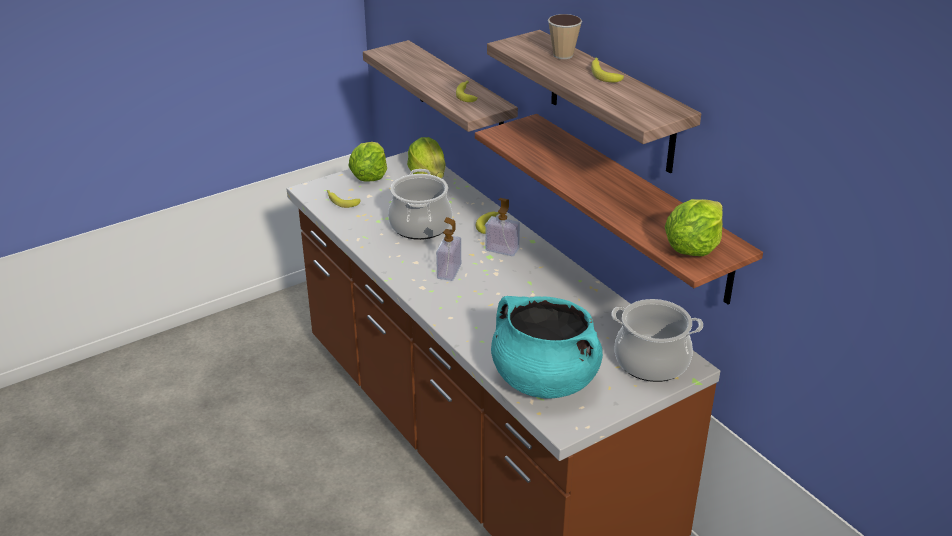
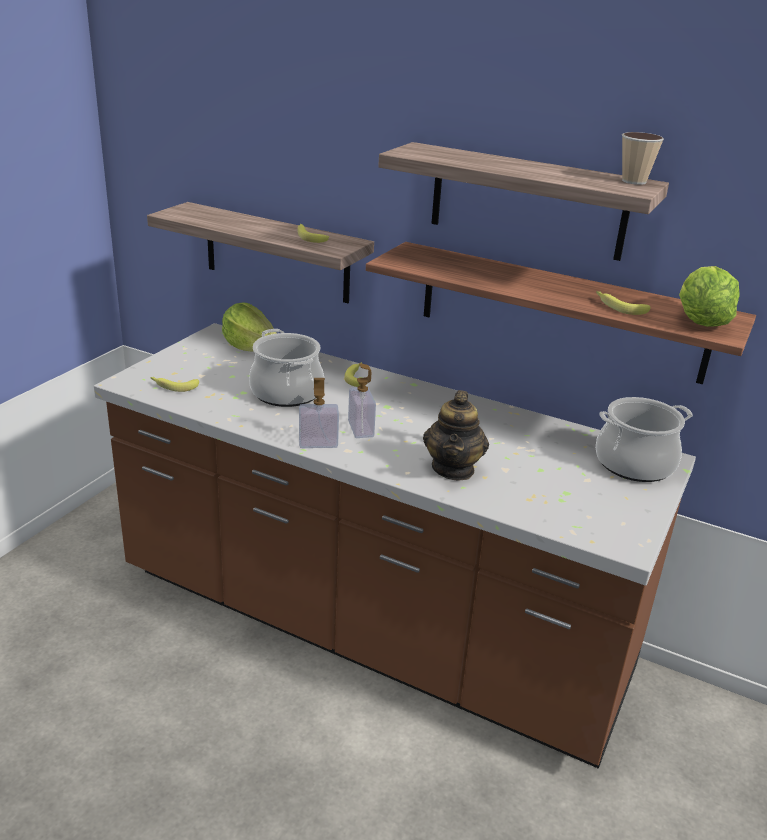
camera: 30 degrees left, 5 degrees down
lettuce [348,142,387,182] -> none
soap dispenser [485,198,520,256] -> soap dispenser moved to [299,378,339,448]
turquoise cooking pot [491,296,603,399] -> none
cup [548,14,582,59] -> cup moved to [622,132,664,185]
banana [591,57,624,82] -> banana moved to [596,291,651,315]
none -> teapot [423,390,489,481]

